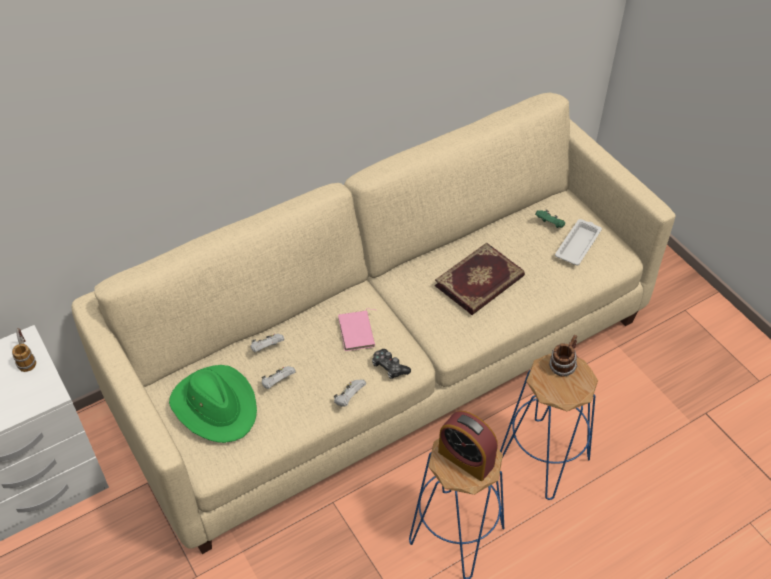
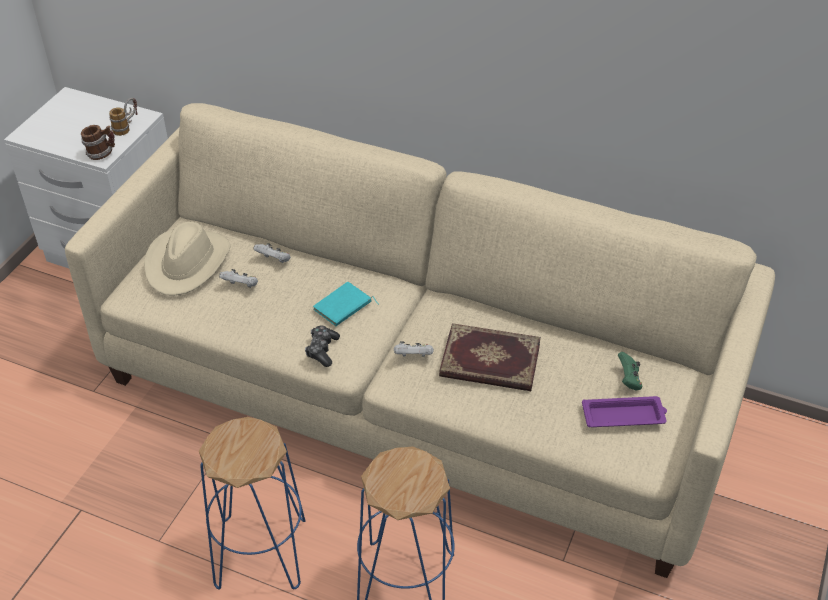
camera: 55 degrees right, 5 degrees down
green hat [169,365,257,443] -> beige hat [144,221,231,295]
white game controller [334,380,366,407] -> white game controller moved to [394,341,434,357]
pink book [338,308,375,351] -> turquoise book [313,282,379,326]
alarm clock [438,411,498,481] -> none
mug [549,335,577,377] -> mug moved to [81,125,115,160]
white tray [555,219,602,265] -> purple tray [582,396,667,427]

